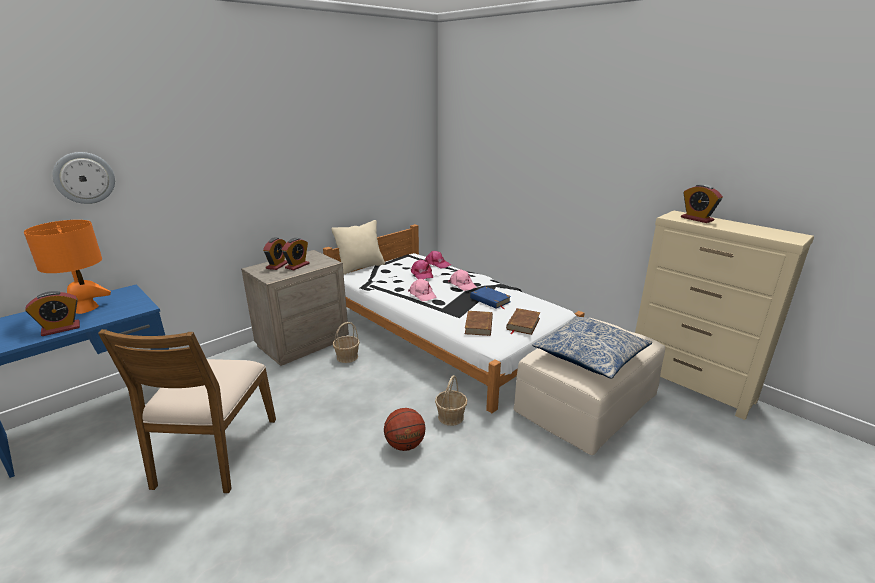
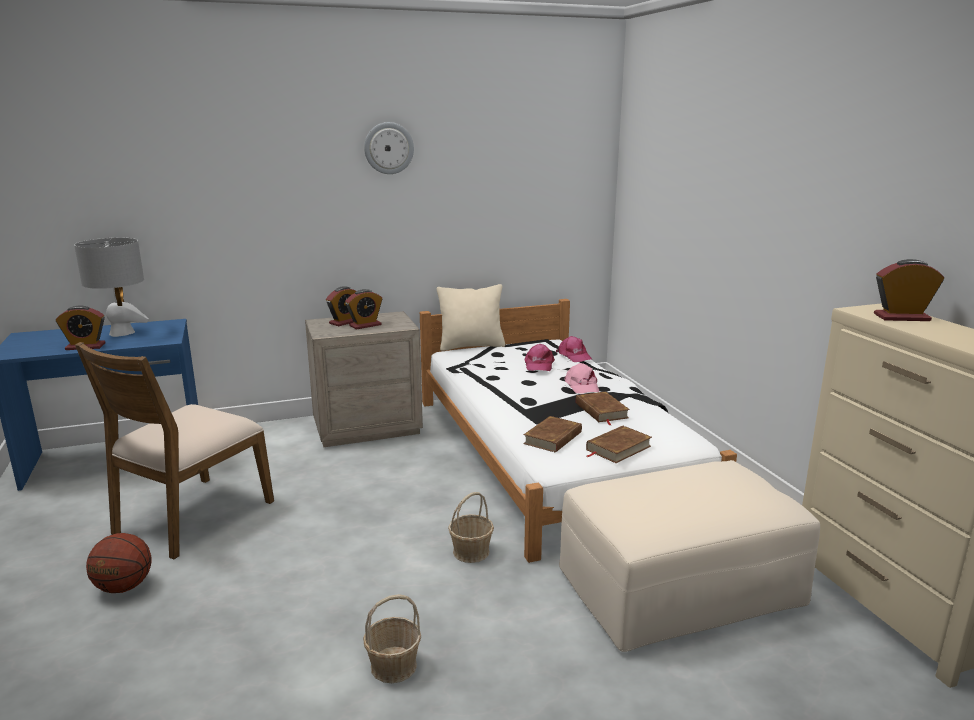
camera: 25 degrees right, 5 degrees down
orange table lamp [24,220,111,314] -> grey table lamp [74,237,149,337]
wall clock [52,152,115,204] -> wall clock moved to [364,122,414,174]
basket [333,322,360,363] -> basket moved to [363,594,421,683]
basketball [384,408,426,451] -> basketball moved to [86,533,152,593]
pink cap [408,279,437,301] -> none
blue book [470,286,511,309] -> brown book [576,391,630,425]
pillow [532,316,652,379] -> none
alarm clock [681,184,723,223] -> alarm clock turned 105 degrees clockwise [874,259,944,321]

